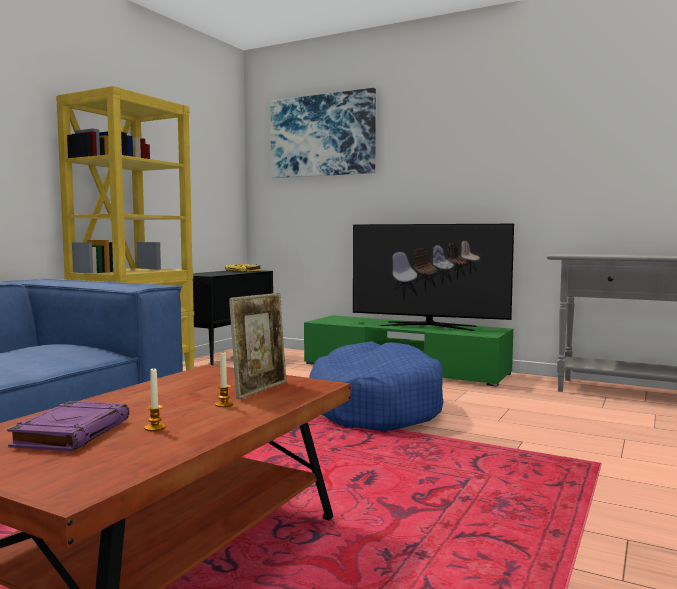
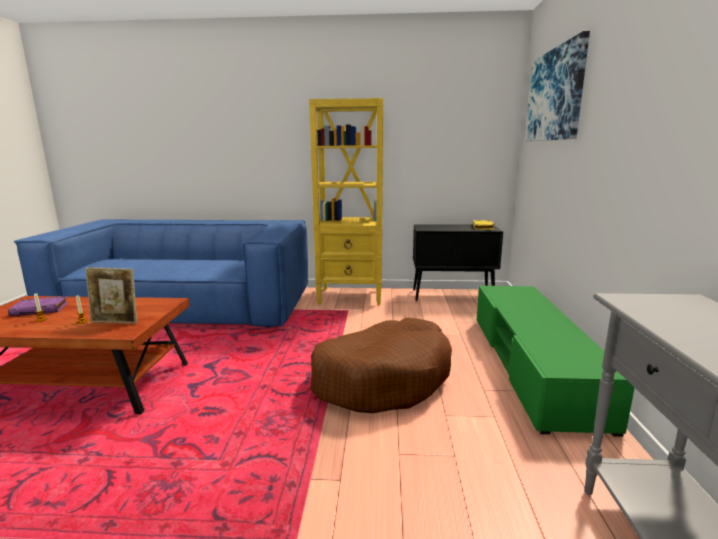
camera: 65 degrees right, 10 degrees up
blue dog bed [309,341,444,431] -> brown dog bed [310,318,452,413]
television [353,224,514,331] -> none

